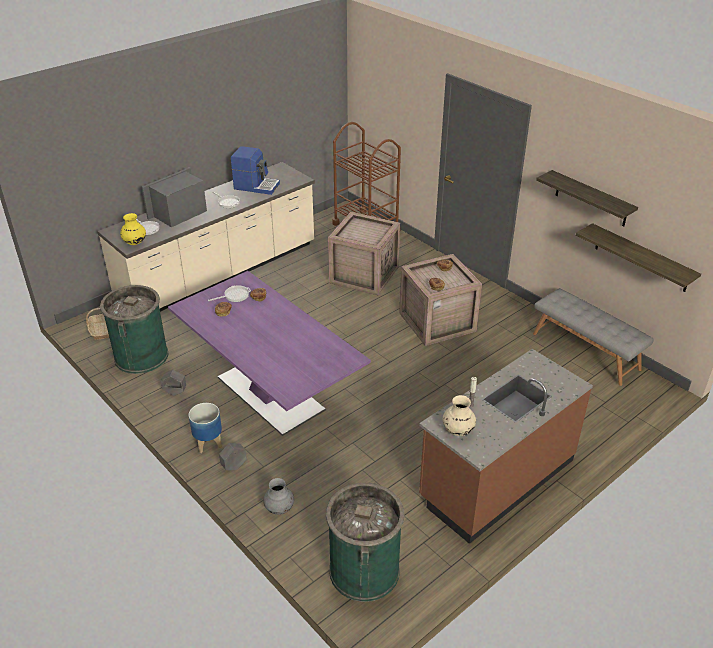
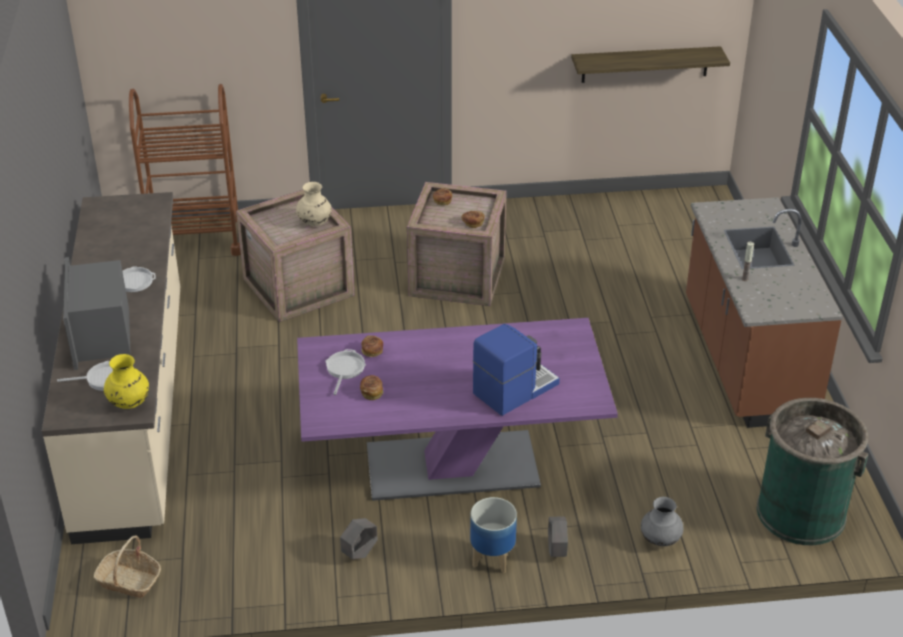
camera: 55 degrees left, 0 degrees up
green trash can [100,285,169,374] -> none
coffee machine [231,146,280,195] -> coffee machine moved to [473,324,560,416]
beige vase [443,395,476,436] -> beige vase moved to [296,182,332,226]
grey bench [533,288,654,386] -> none
shelf [536,170,638,227] -> none

